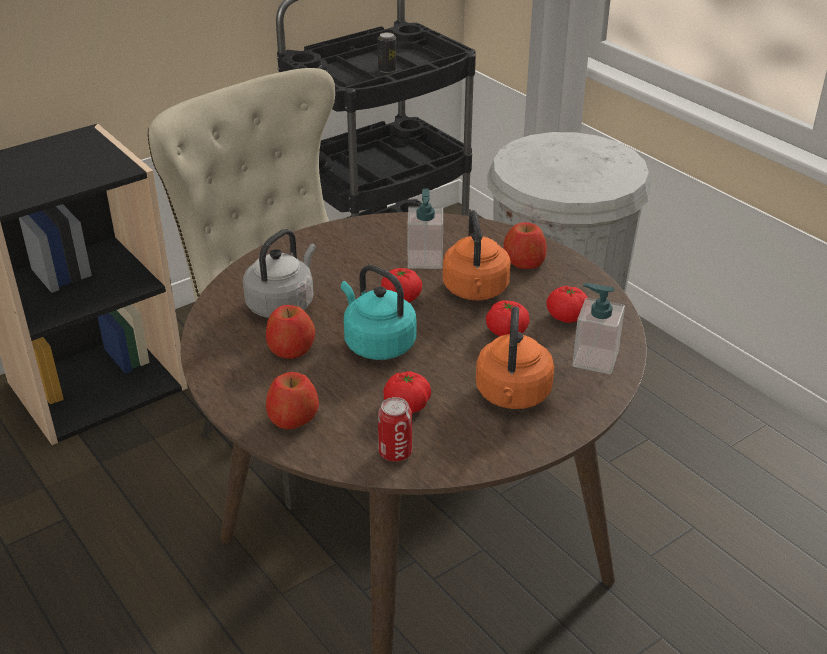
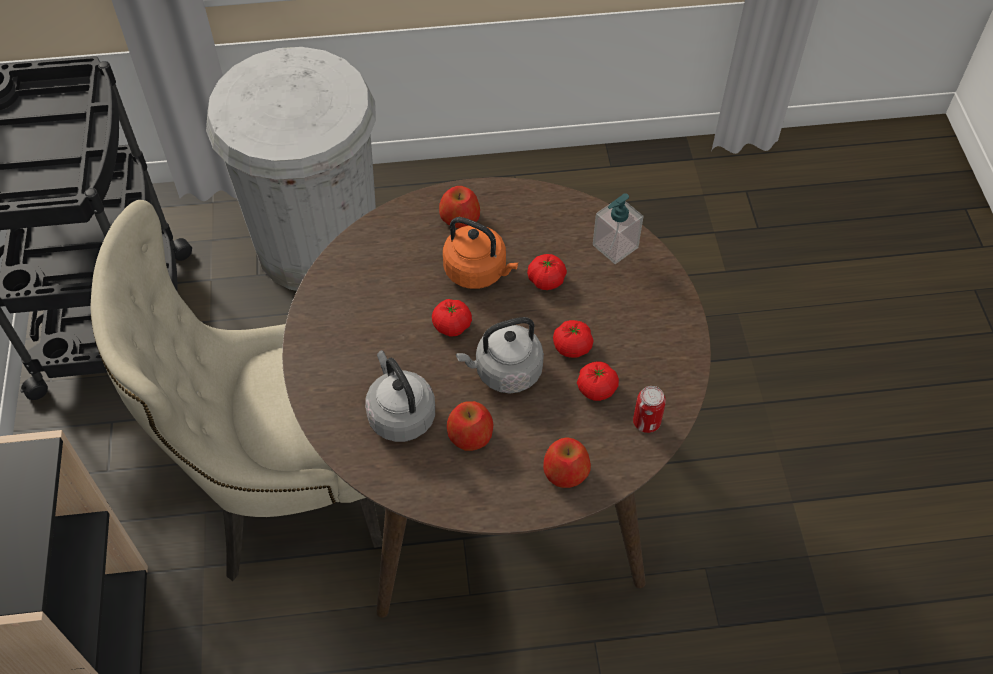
camera: 60 degrees left, 20 degrees up
turquoise kettle [341,265,416,360] -> grey kettle [456,317,544,394]
can [378,32,397,73] -> none
soap dispenser [408,188,443,269] -> none
orange kettle [476,306,554,409] -> none
tomato [546,286,588,323] -> tomato moved to [553,320,593,358]

